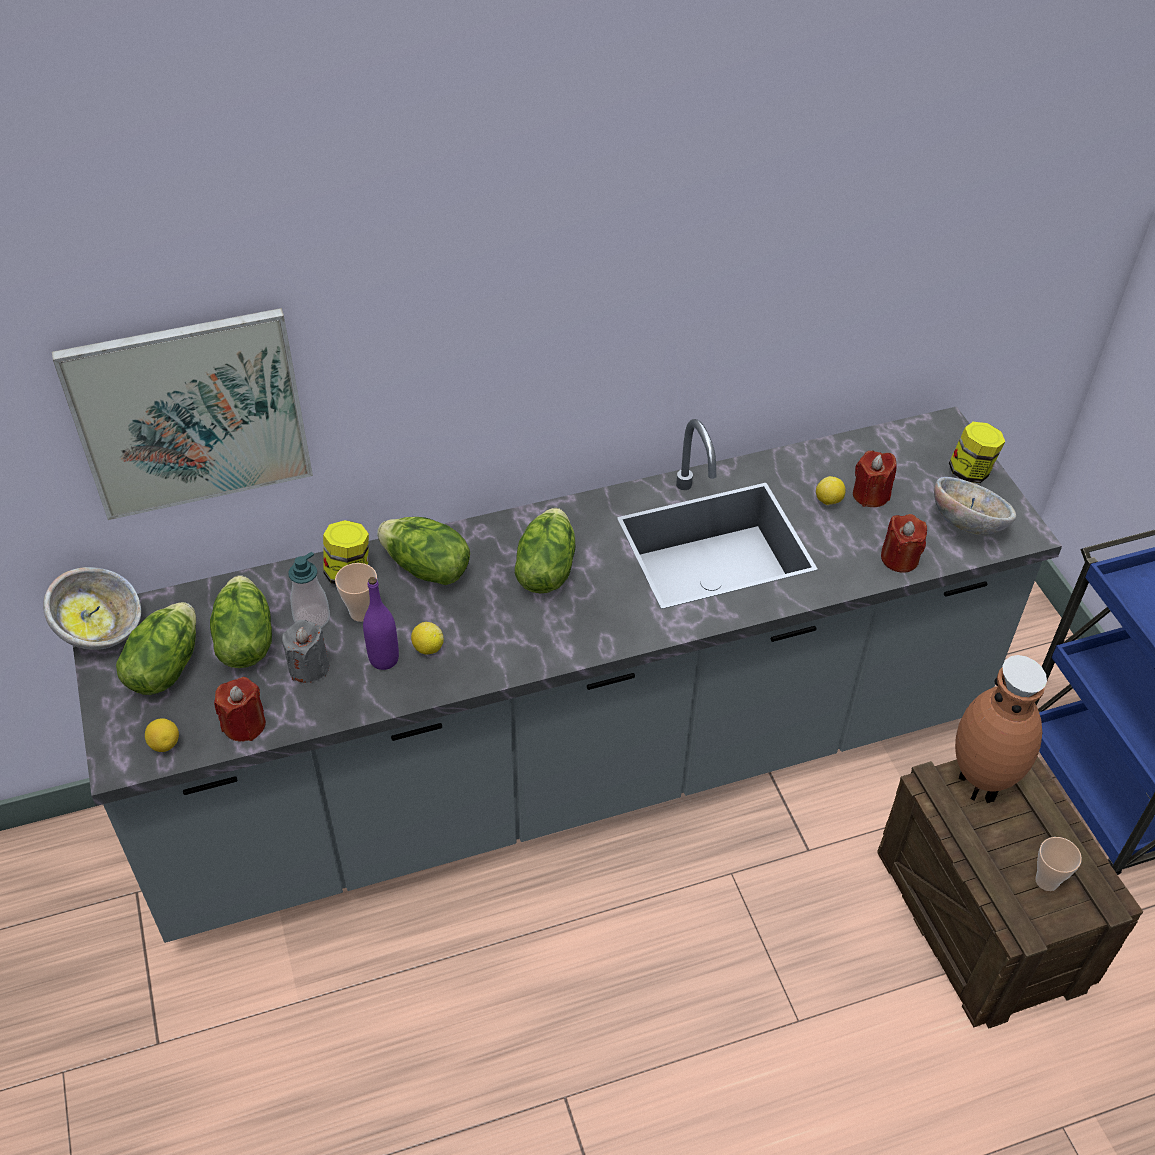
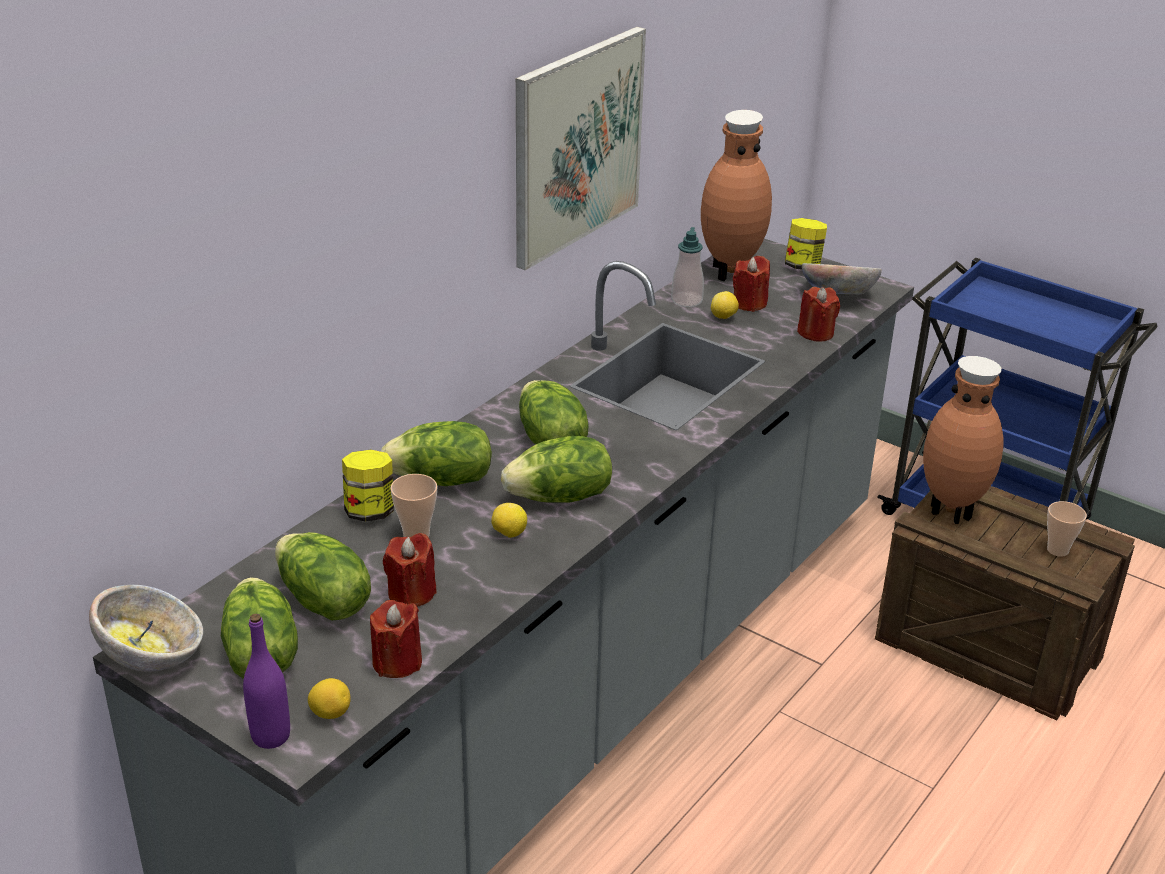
camera: 35 degrees left, 15 degrees down
picture [52,308,313,520] -> picture moved to [516,27,646,270]
grey candle [282,620,329,683] -> red candle [383,533,437,607]
soap dispenser [288,552,330,628] -> soap dispenser moved to [671,227,704,307]
purple bottle [363,577,399,670] -> purple bottle moved to [243,614,290,749]
none -> lettuce [501,436,612,503]
none -> brown vase [701,110,772,281]

